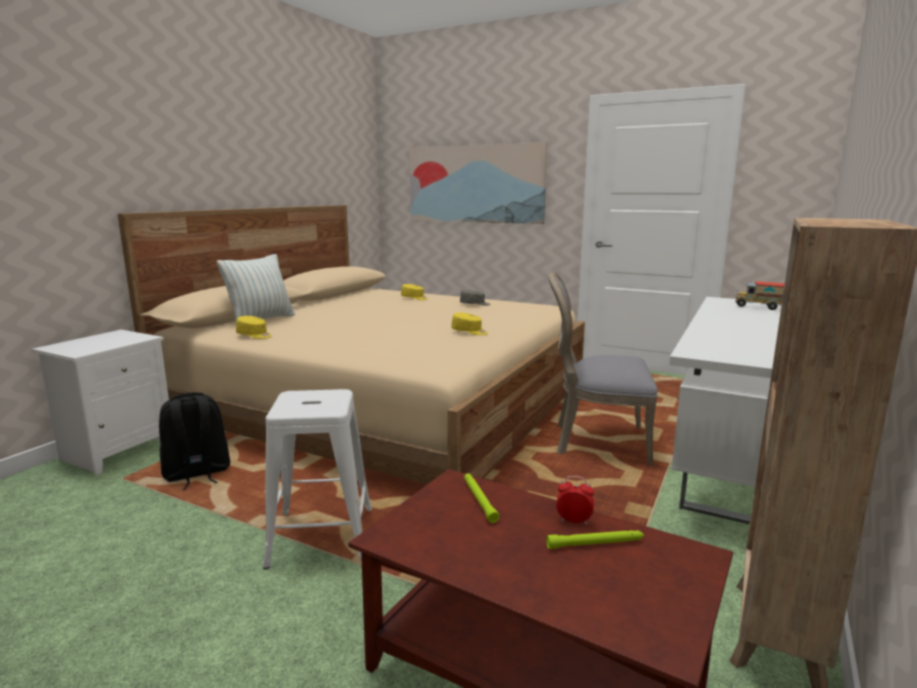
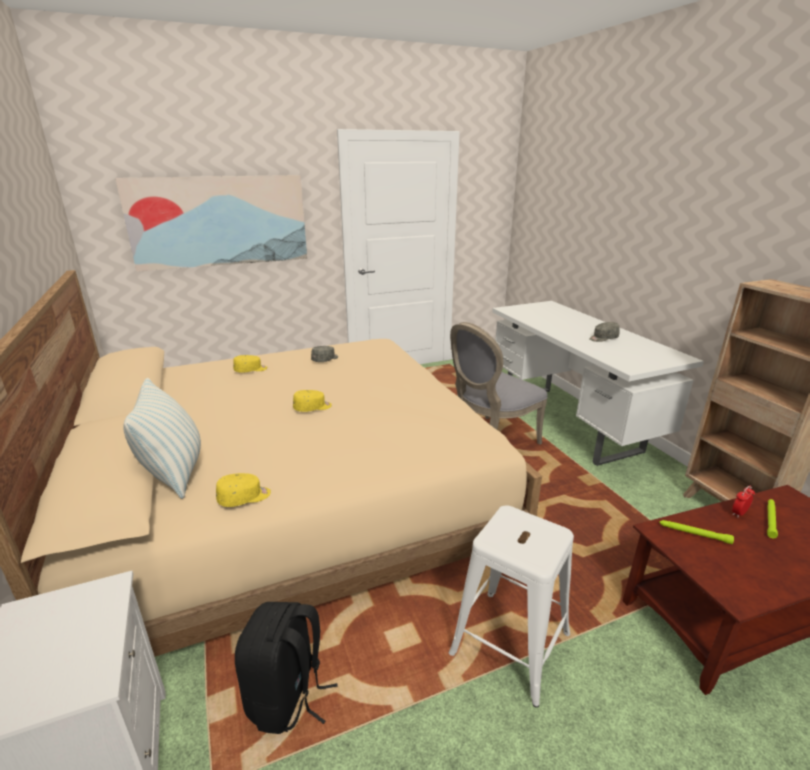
camera: 50 degrees left, 10 degrees up
yellow cap [451,313,488,335] -> yellow cap moved to [293,390,332,412]
toy truck [735,281,785,310] -> none
none -> grey cap [589,322,620,342]

